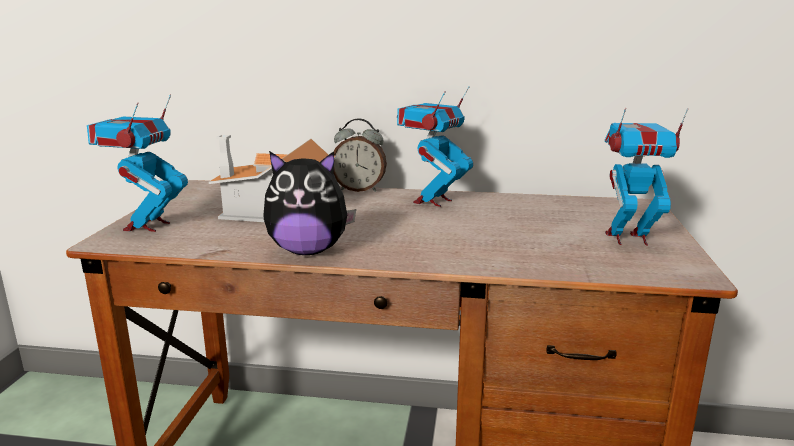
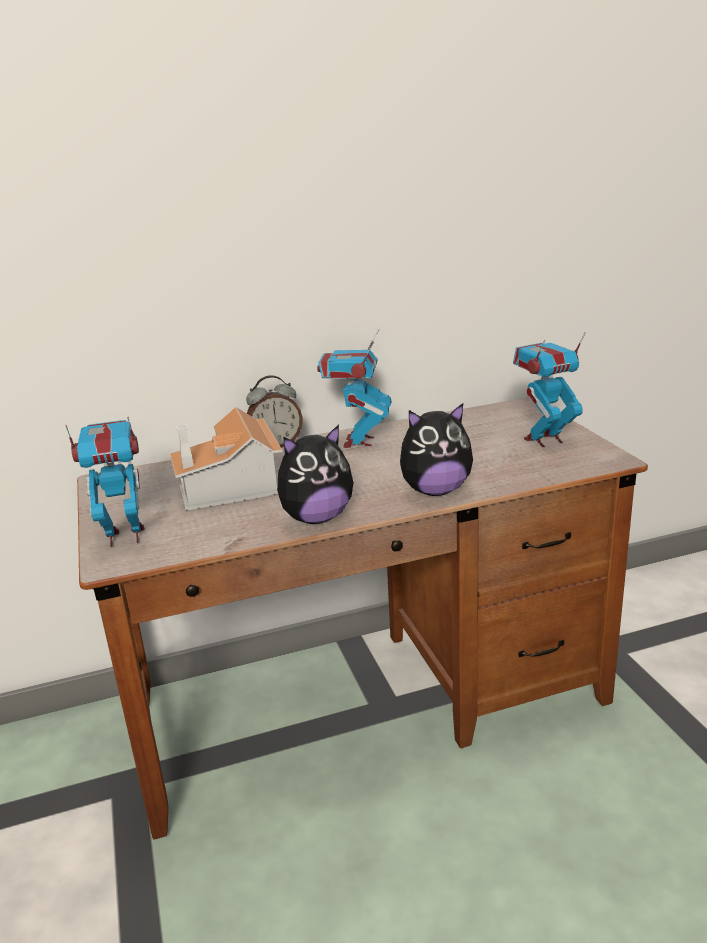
camera: 25 degrees left, 5 degrees up
toy robot [87,95,188,232] -> toy robot turned 90 degrees clockwise [65,416,145,547]
none -> plush toy [400,403,473,496]

